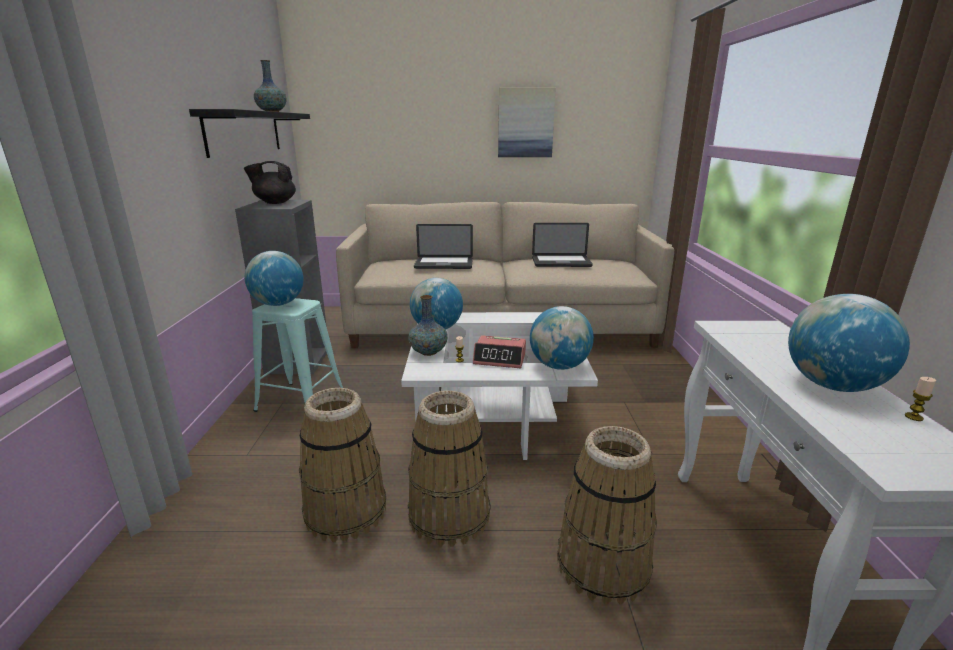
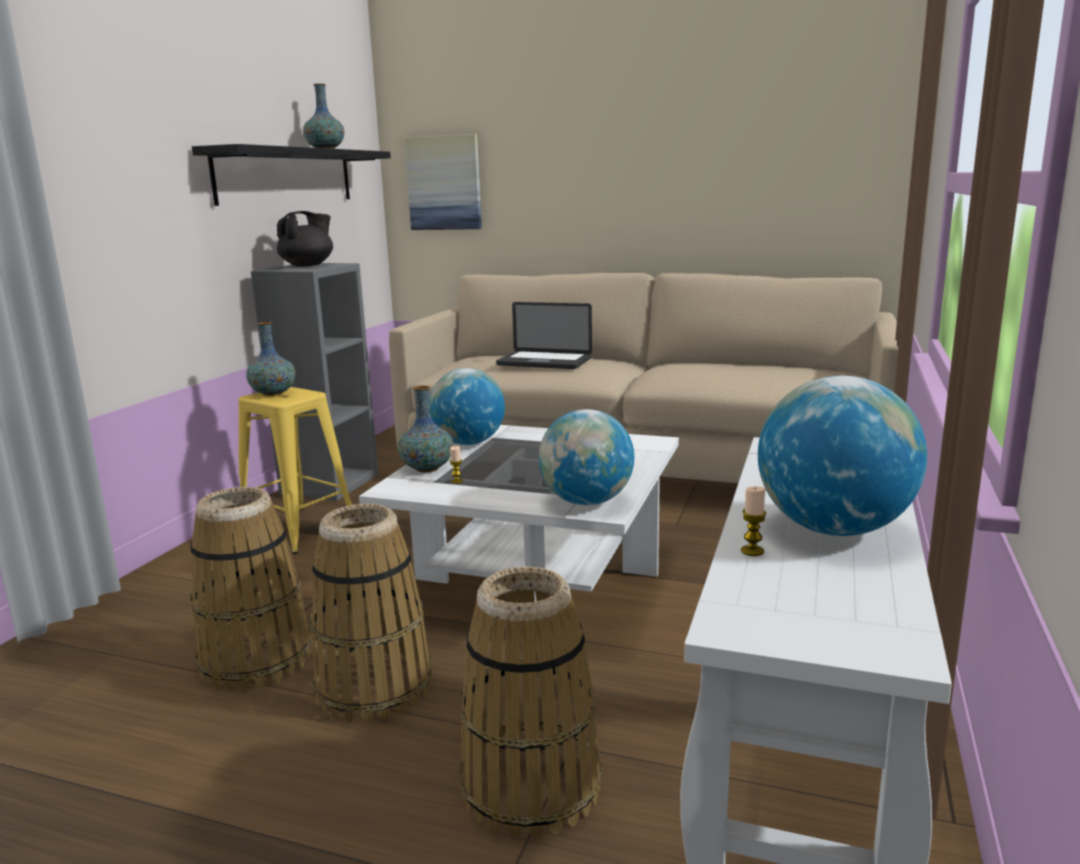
camera: 20 degrees right, 5 degrees down
black teapot [244,161,296,204] -> black teapot turned 120 degrees clockwise [277,211,333,267]
globe [245,251,303,306] -> vase [246,322,296,396]
turquoise stool [252,298,343,412] -> yellow stool [238,387,355,554]
alarm clock [473,335,526,368] -> none
picture [498,88,556,157] -> picture moved to [405,134,482,230]
laptop [532,223,593,267] -> none
candle [905,377,936,421] -> candle moved to [741,486,766,556]

